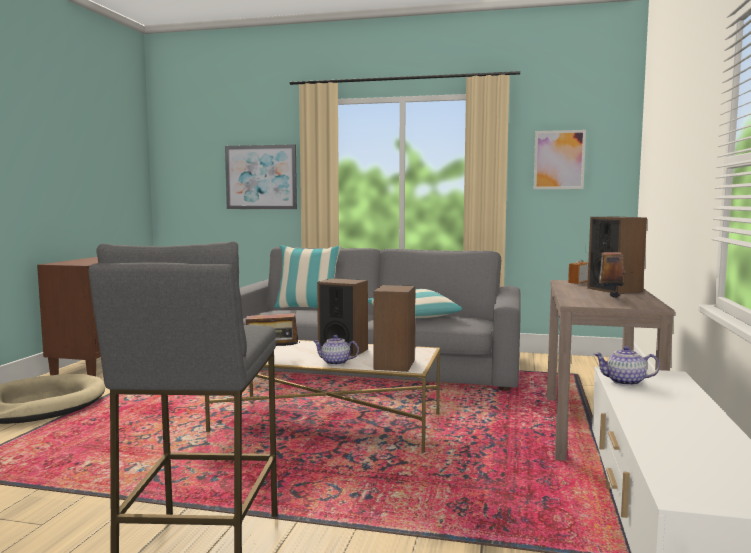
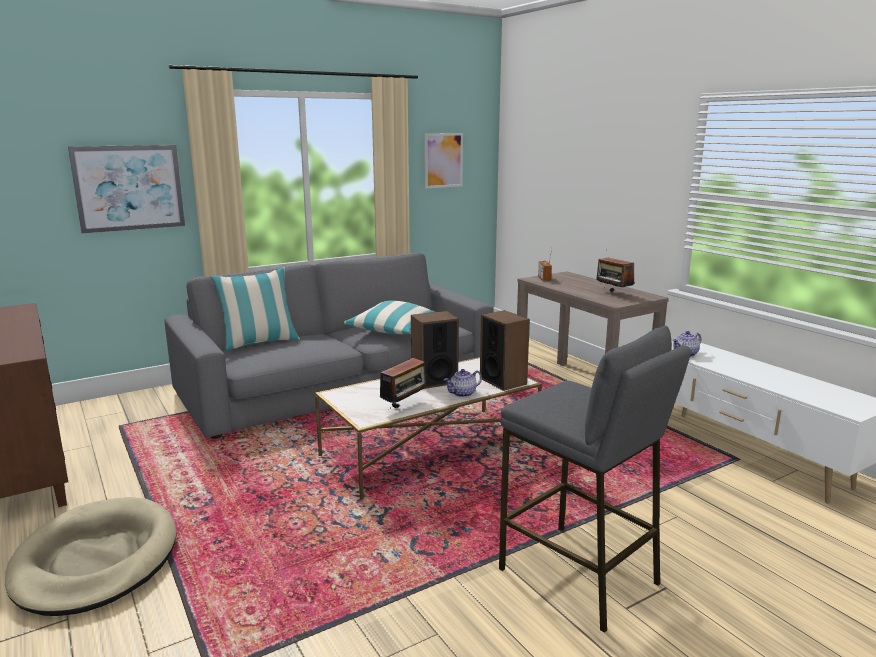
camera: 45 degrees left, 10 degrees up
speaker [587,217,647,294] -> none

